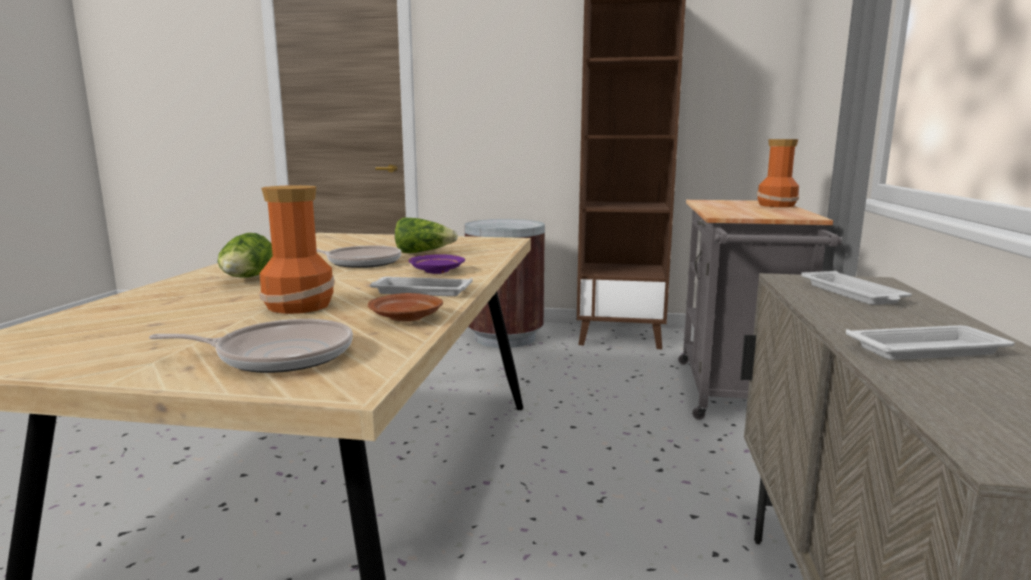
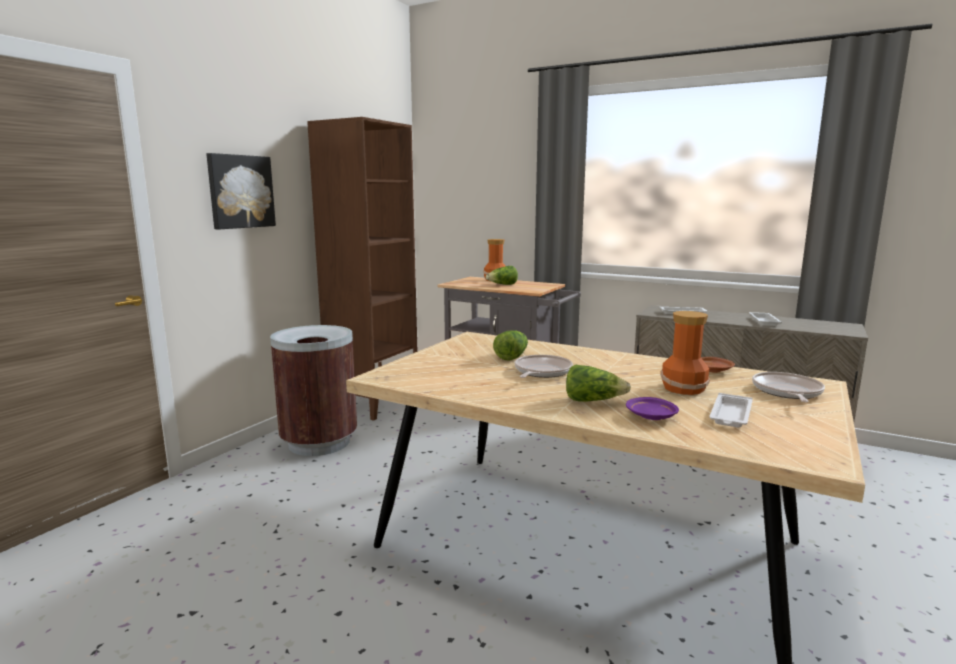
camera: 70 degrees left, 0 degrees up
white tray [370,277,473,296] -> white tray moved to [709,393,753,428]
purple plate [409,254,465,274] -> purple plate moved to [626,397,679,420]
none -> picture [206,153,276,229]
none -> lettuce [486,266,518,285]

